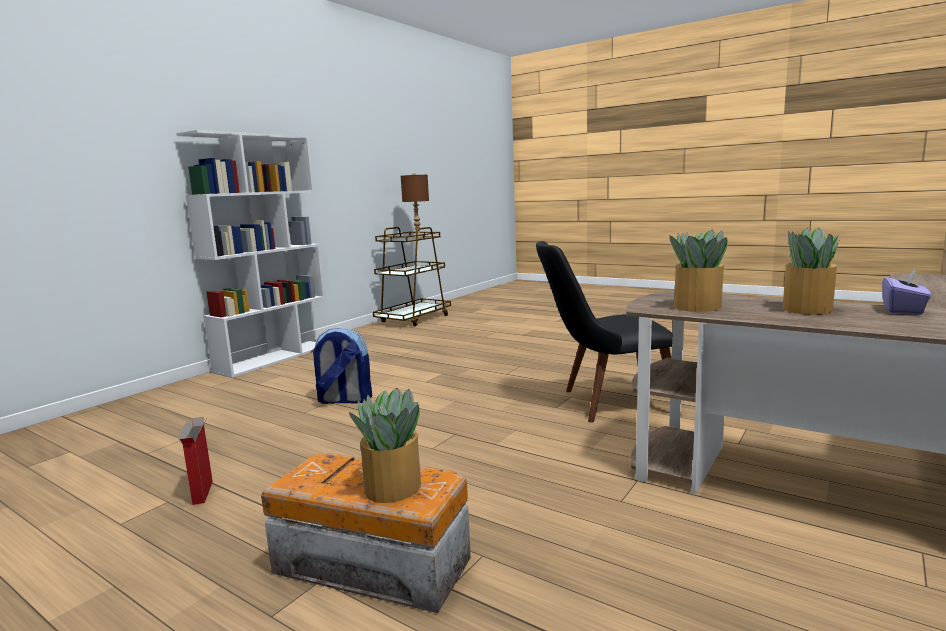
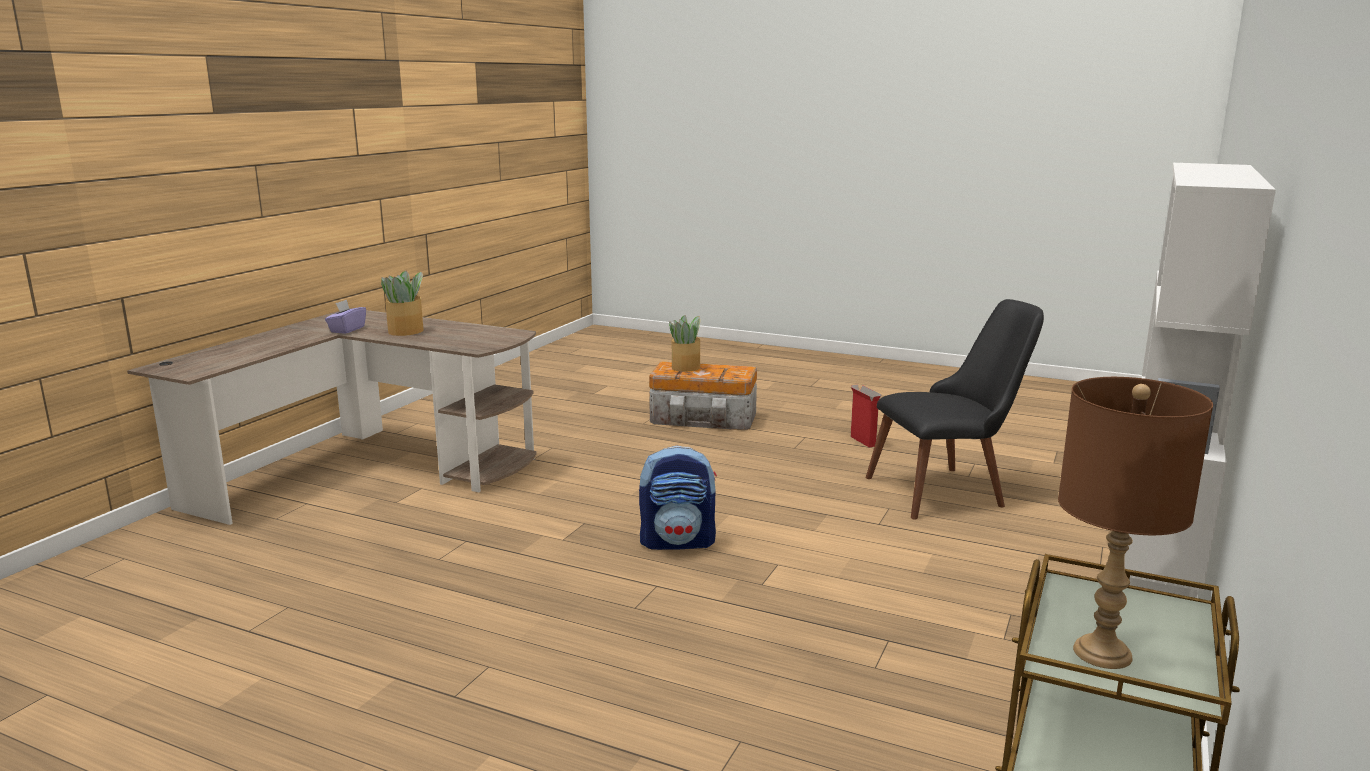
camera: 170 degrees right, 5 degrees up
backpack [311,328,372,404] -> backpack moved to [639,446,717,550]
black chair [536,241,681,423] -> black chair moved to [866,299,1044,520]
potted plant [669,230,728,312] -> none

